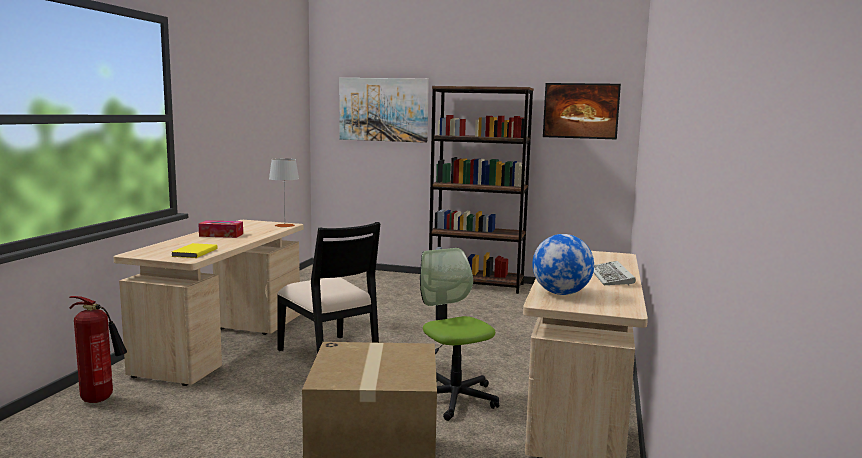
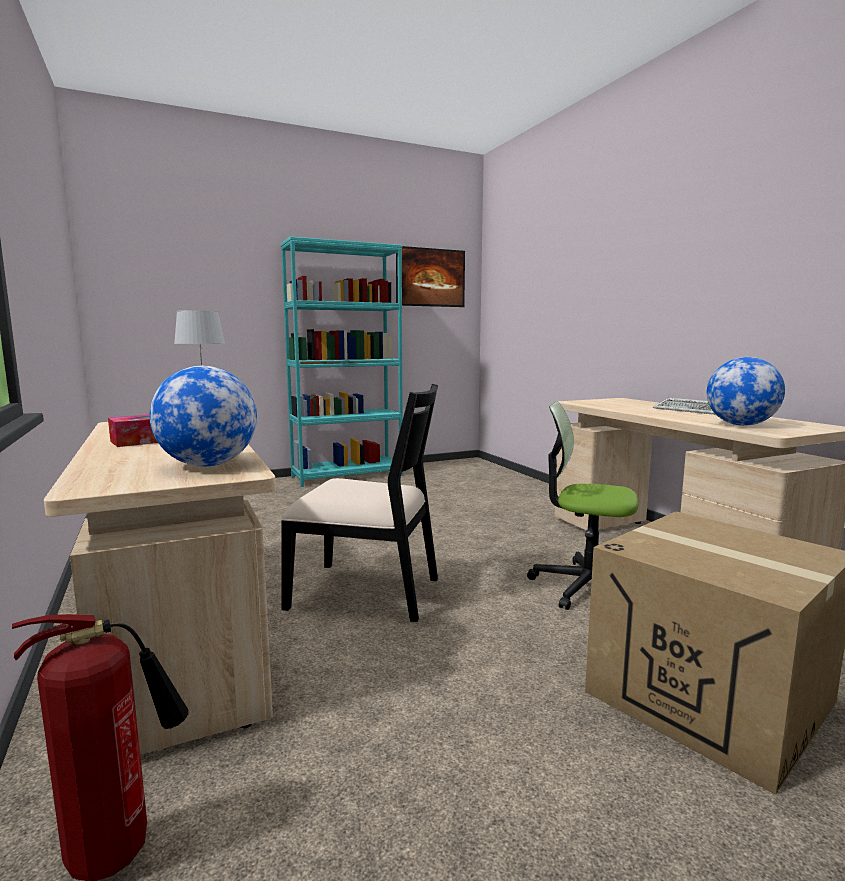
camera: 40 degrees left, 0 degrees up
yellow book [171,243,218,258] -> globe [150,366,257,466]
picture [339,78,429,143] -> none
brown bookcase [429,86,534,294] -> turquoise bookcase [281,236,403,487]

